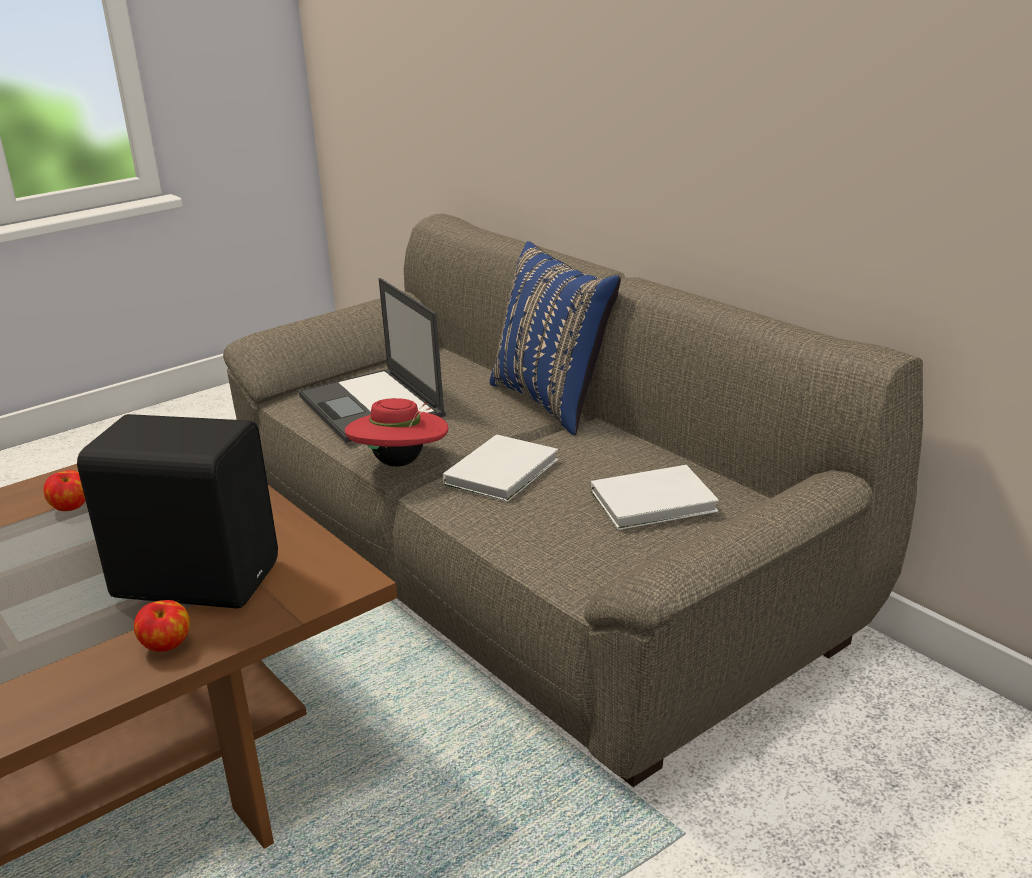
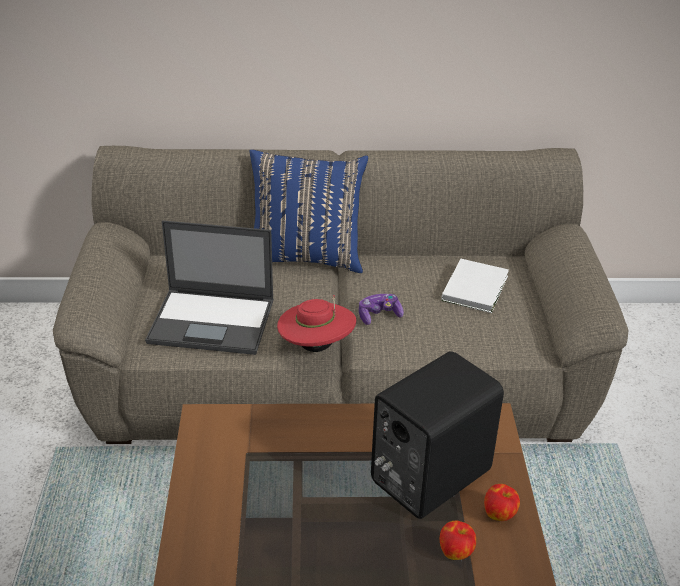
camera: 55 degrees left, 10 degrees up
apple [43,470,86,511] -> apple moved to [440,521,476,560]
white book [443,434,558,502] -> game controller [359,294,404,325]

